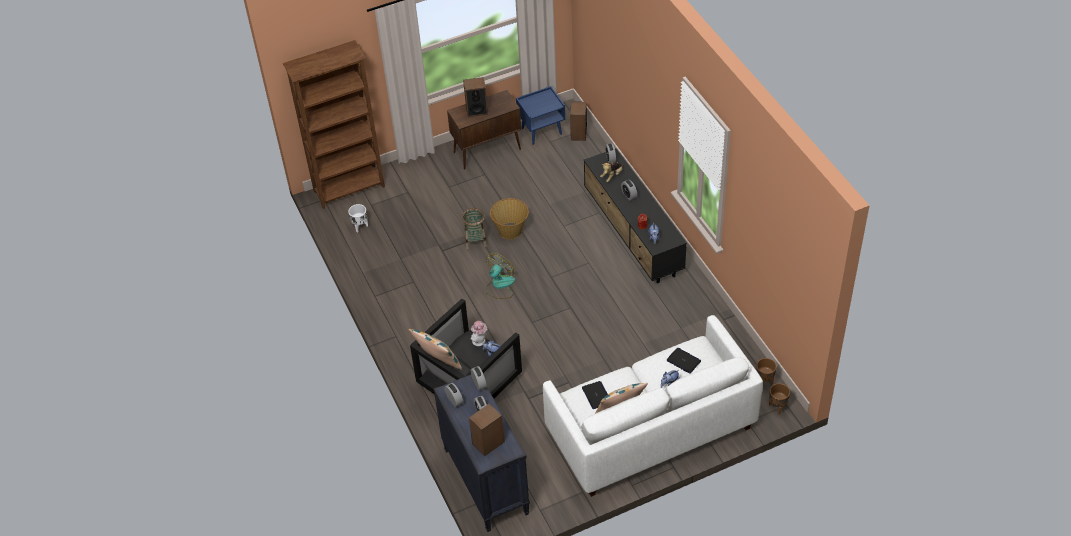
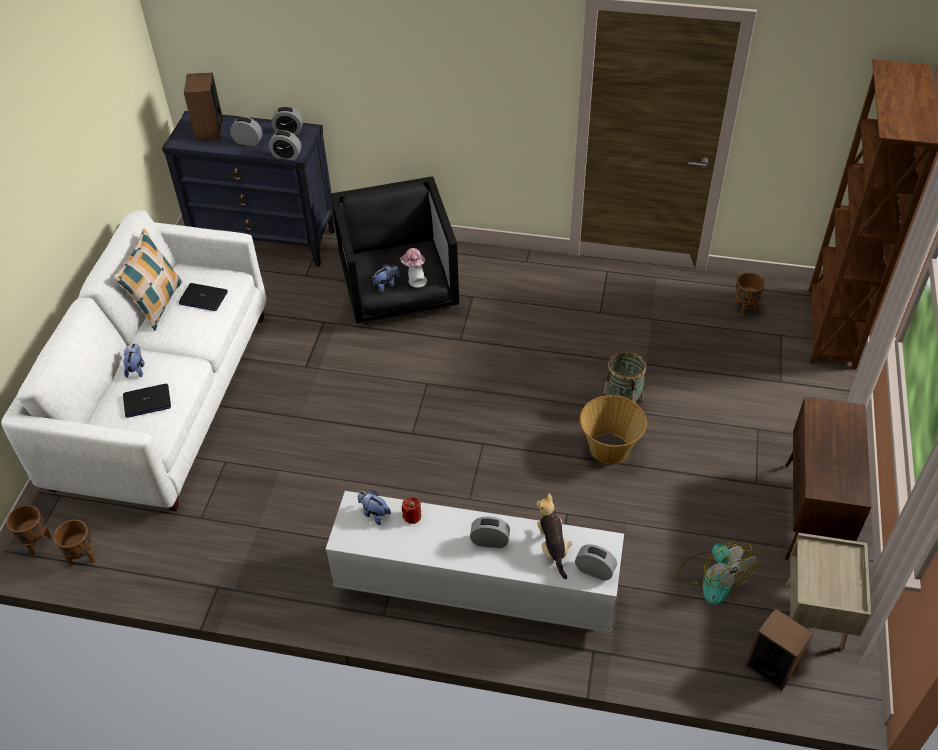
camera: 125 degrees right, 0 degrees up
white planter [348,204,368,232] -> brown planter [735,273,765,316]
pillow [408,329,463,370] -> none
speaker [463,77,488,117] -> none
fan [486,253,515,299] -> fan moved to [677,541,758,605]
blue nightstand [516,86,565,145] -> beige nightstand [786,533,871,650]
black tv stand [584,148,687,283] -> white tv stand [326,491,624,633]

